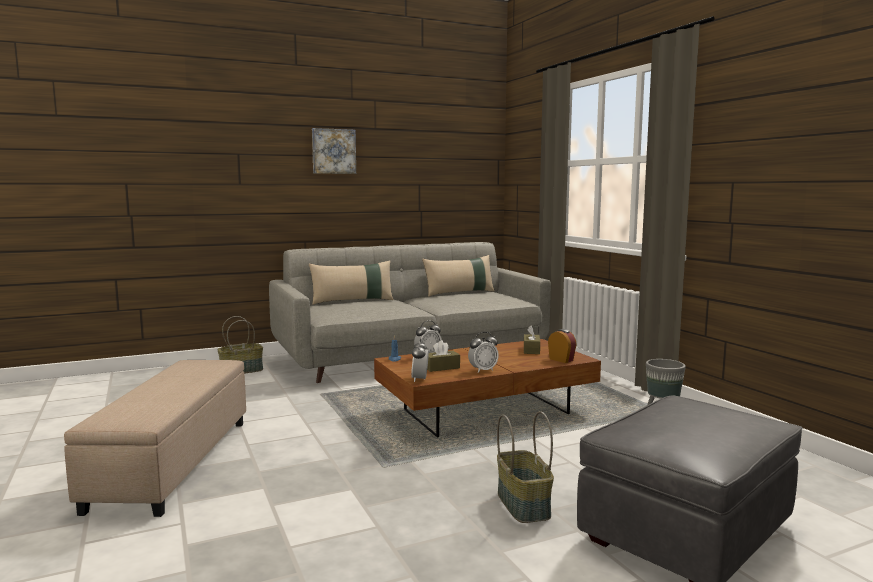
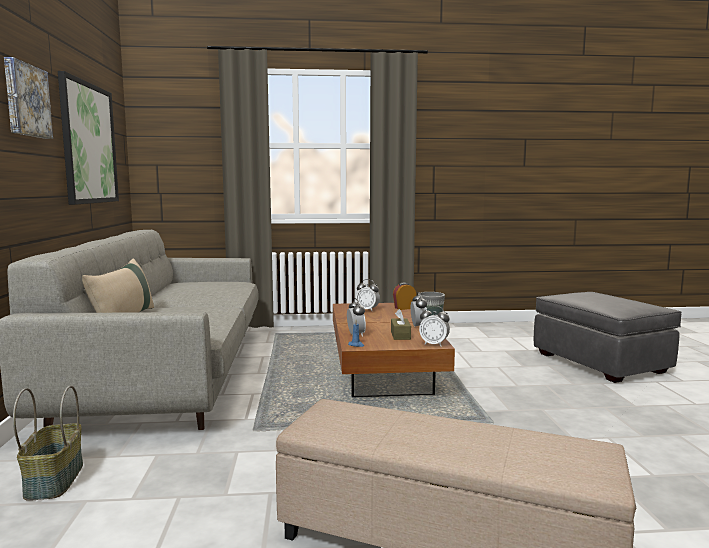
camera: 70 degrees left, 0 degrees up
beige pillow [422,255,495,297] -> none
basket [497,411,554,523] -> none
brown tissue box [524,326,540,354] -> alarm clock [356,279,380,311]
none -> picture [58,71,119,205]

